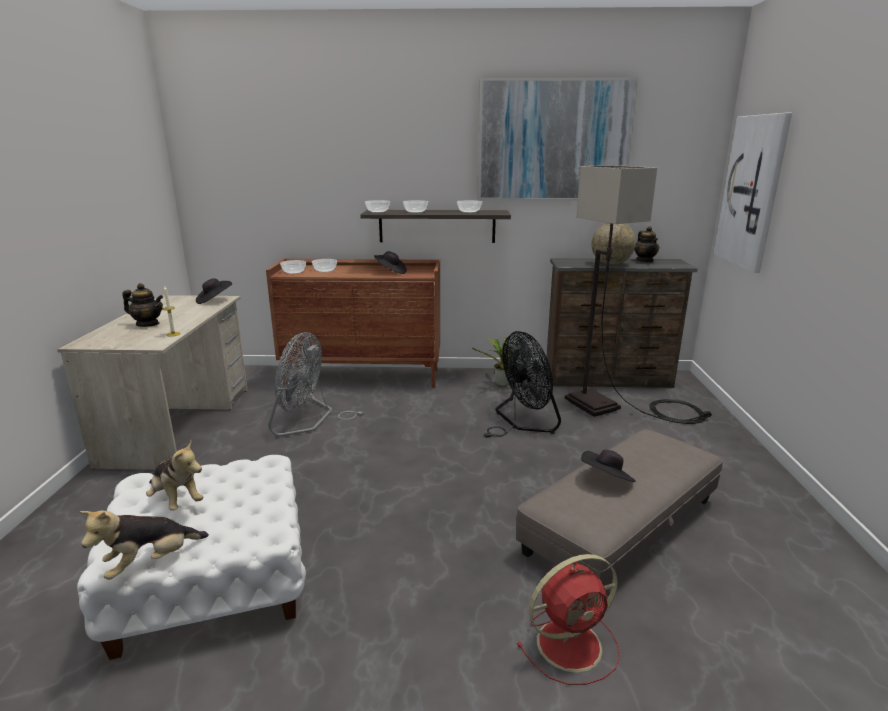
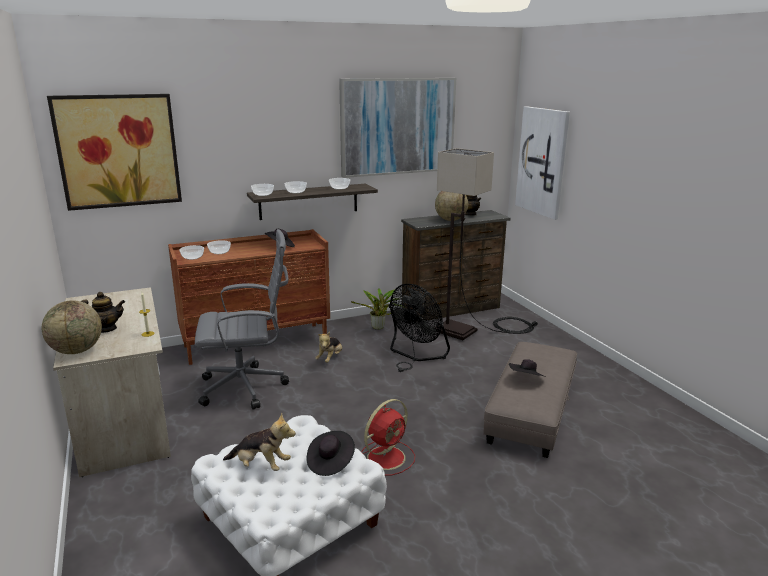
camera: 25 degrees left, 0 degrees up
plush toy [80,510,209,580] -> plush toy moved to [315,332,342,363]
black hat [196,278,232,304] -> black hat moved to [306,431,355,476]
grey fan [268,332,364,438] -> grey office chair [195,229,289,410]
red fan [517,554,620,685] -> red fan moved to [361,399,415,475]
none -> globe [42,300,102,354]
none -> picture [47,94,182,211]

